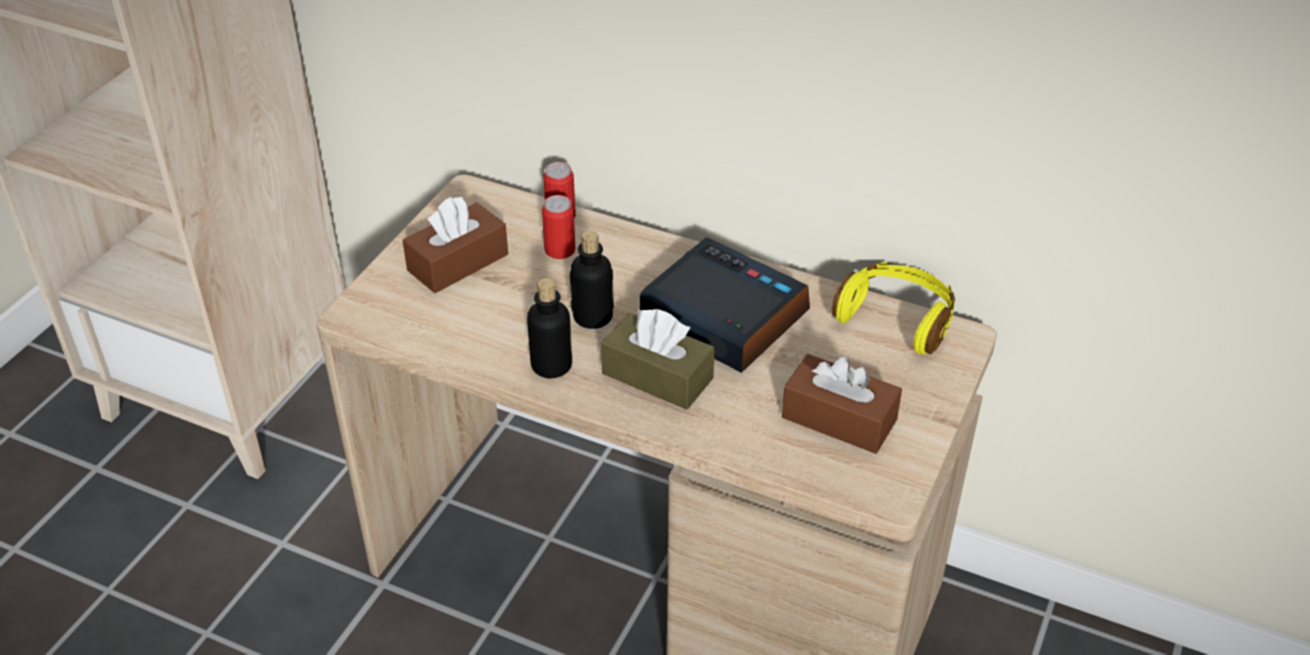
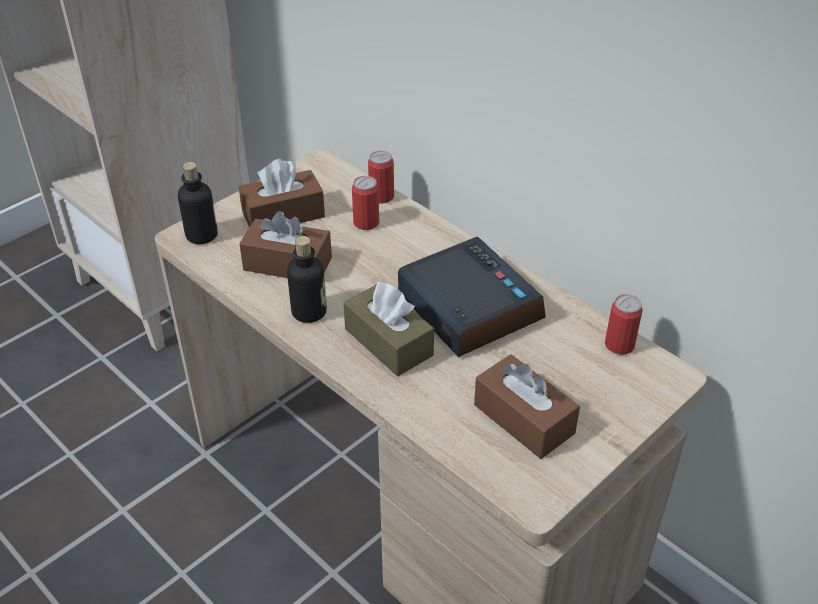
camera: 20 degrees right, 0 degrees up
bottle [570,231,614,329] -> bottle moved to [178,162,218,244]
yellow headphones [832,262,955,354] -> can [605,294,643,355]
none -> brown tissue box [239,211,332,278]

